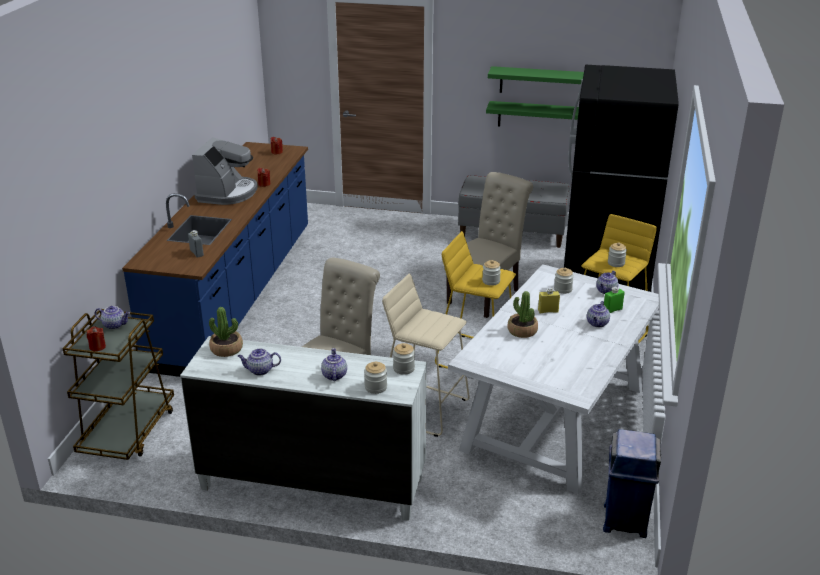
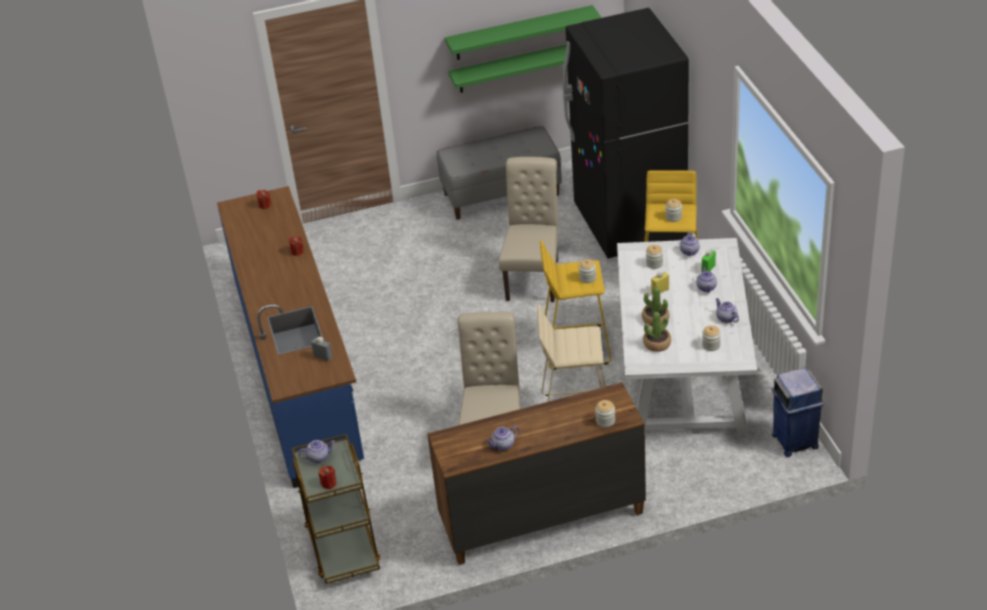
camera: 25 degrees left, 10 degrees up
white dresser [180,336,427,521] -> brown dresser [427,382,646,565]
coffee machine [192,137,258,205] -> none
potted plant [209,307,243,357] -> potted plant moved to [643,312,671,352]
teapot [321,348,347,381] -> teapot moved to [715,298,739,323]
jar [393,343,415,375] -> jar moved to [702,325,721,351]

